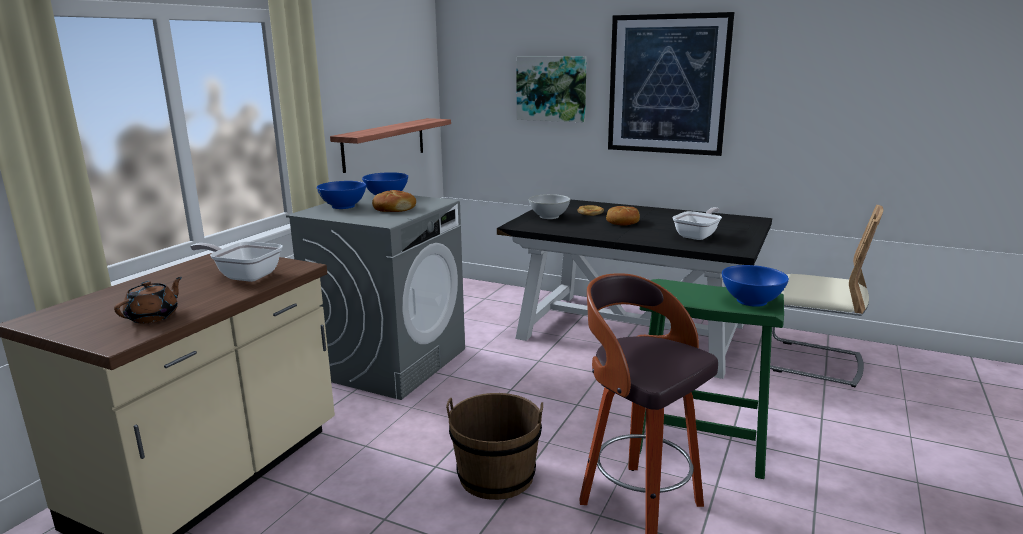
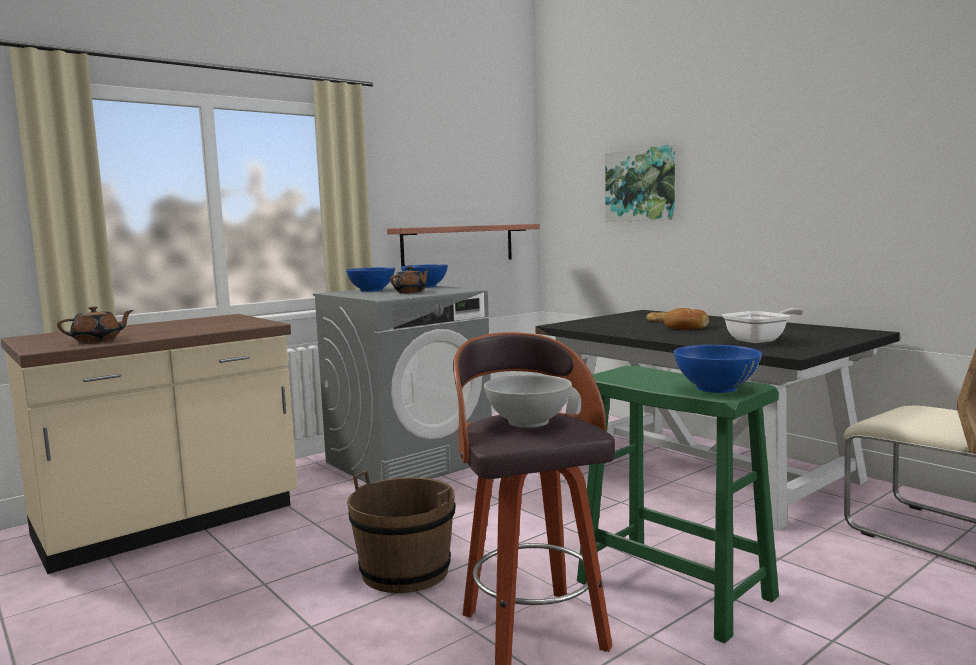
camera: 25 degrees right, 10 degrees down
frying pan [190,241,283,282] -> none
bread [372,190,416,212] -> brown teapot [390,266,430,293]
white bowl [529,194,570,219] -> white bowl moved to [484,375,572,427]
picture [608,12,734,156] -> none

